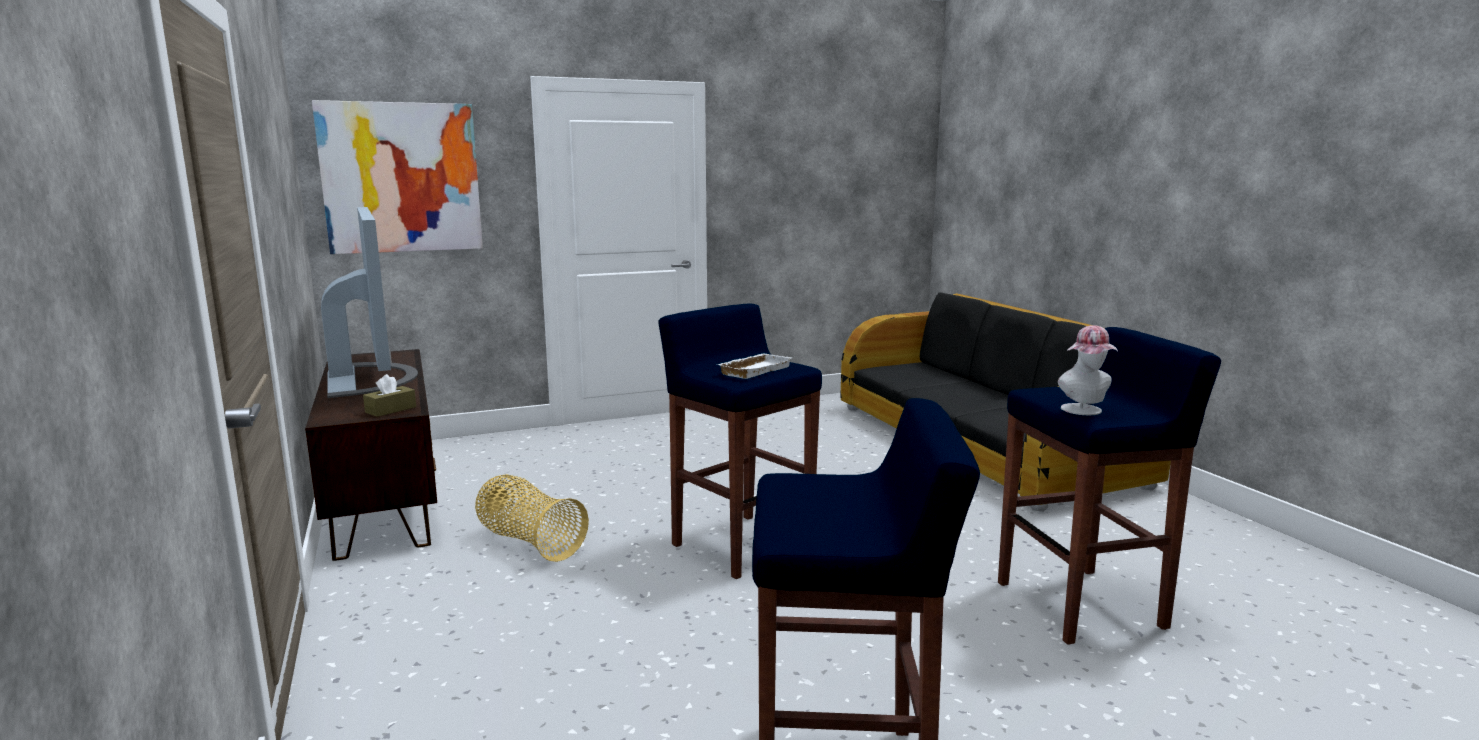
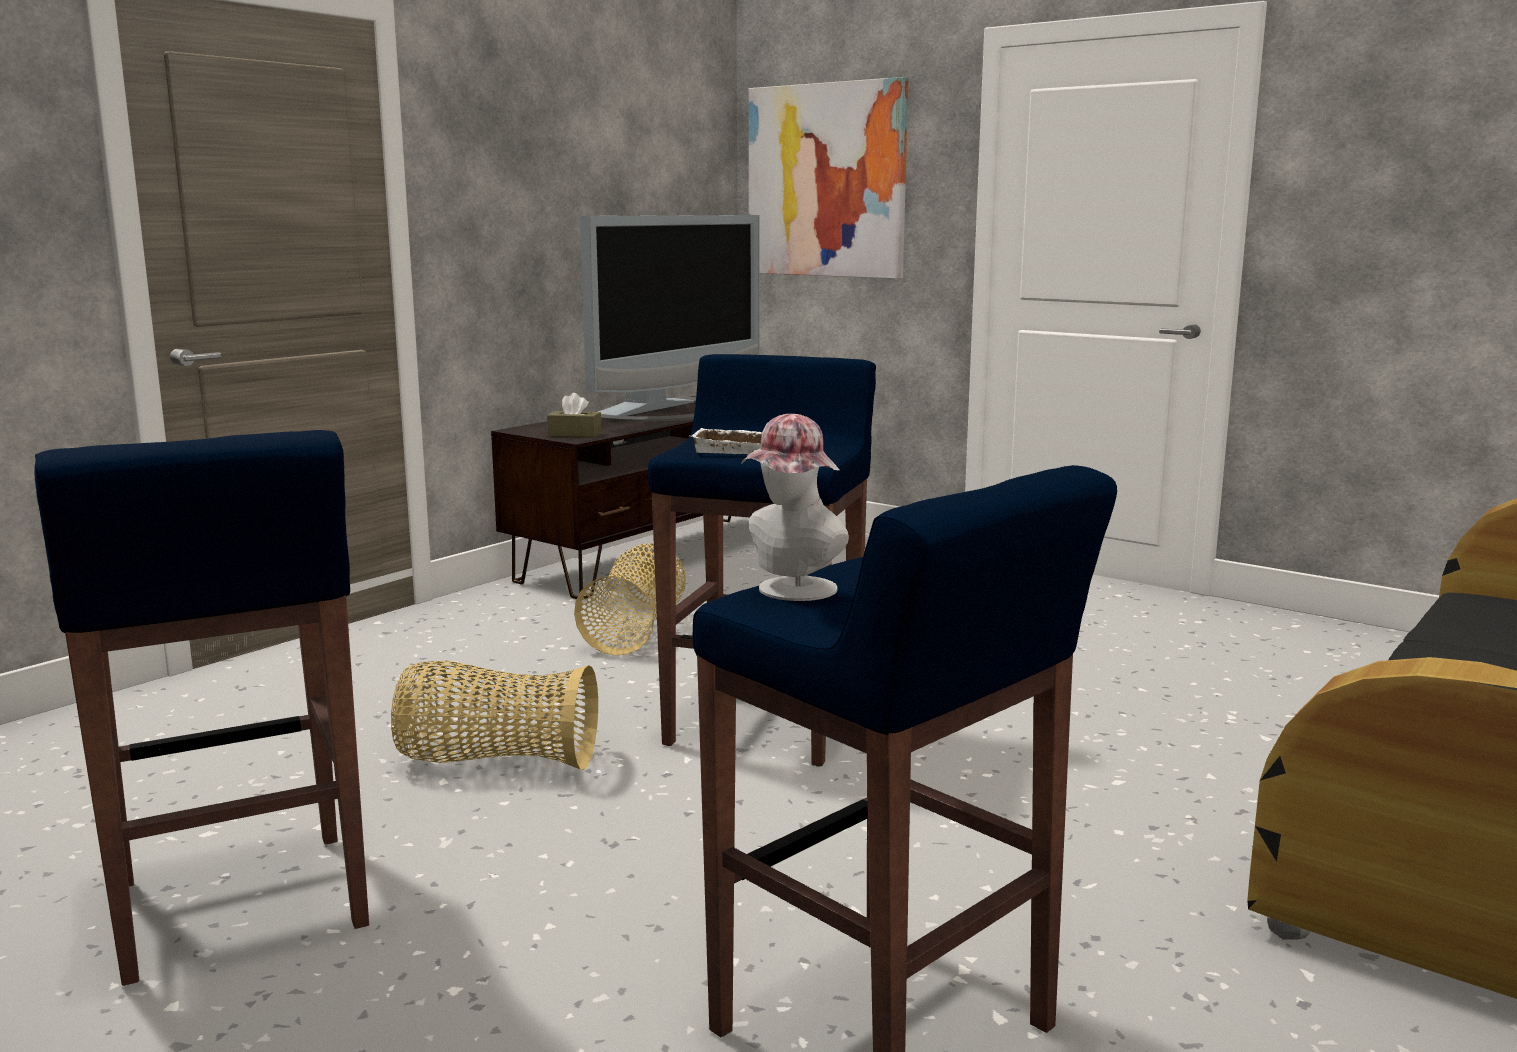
camera: 60 degrees right, 0 degrees up
none -> basket [391,660,598,770]

